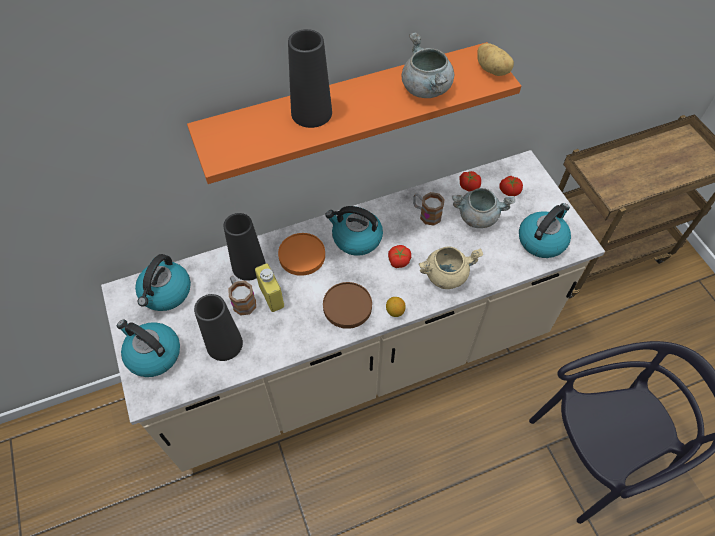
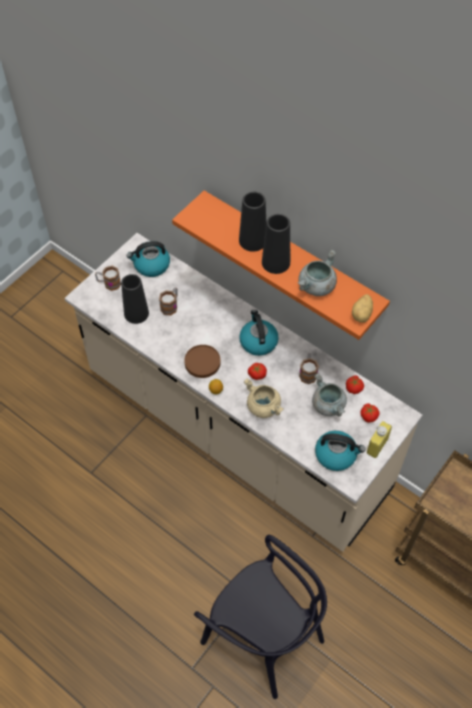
camera: 60 degrees right, 0 degrees up
kettle [117,319,180,377] -> mug [95,266,121,291]
black vase [223,213,266,281] -> black vase moved to [262,214,290,274]
yellow bottle [255,263,284,312] -> yellow bottle moved to [367,421,392,458]
orange plate [278,233,325,276] -> none

